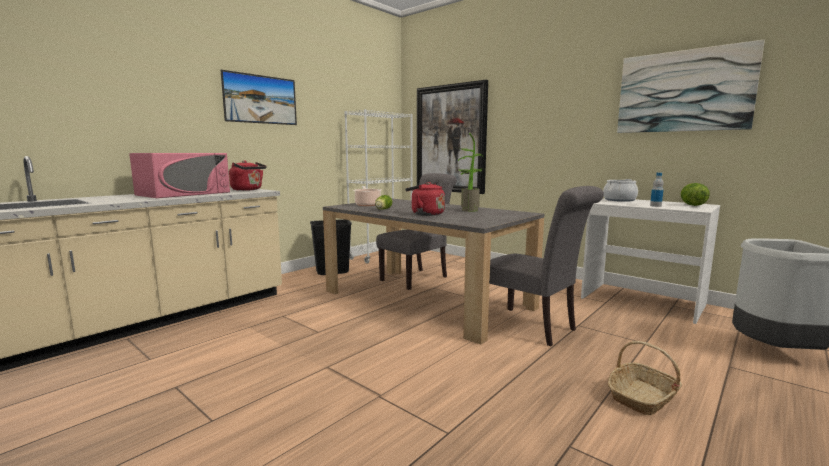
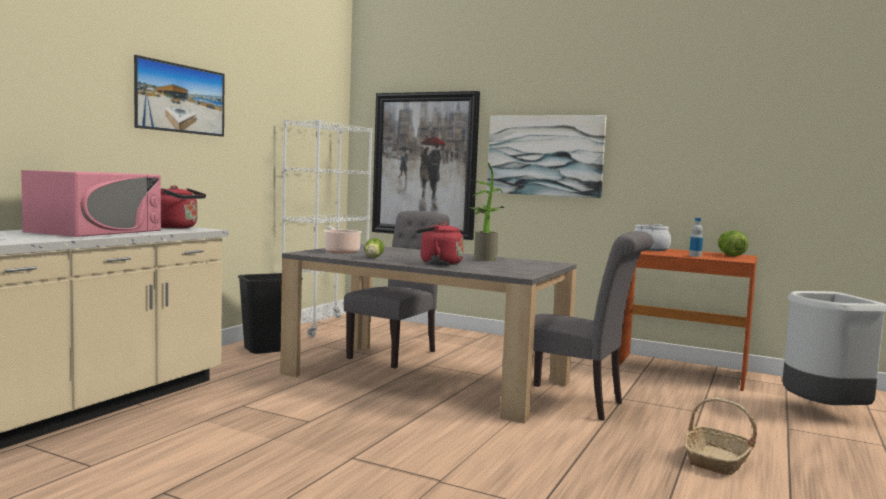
camera: 15 degrees left, 5 degrees down
white desk [581,198,720,324] -> brown desk [619,249,757,391]
picture [617,40,765,133] -> picture moved to [487,115,607,198]

